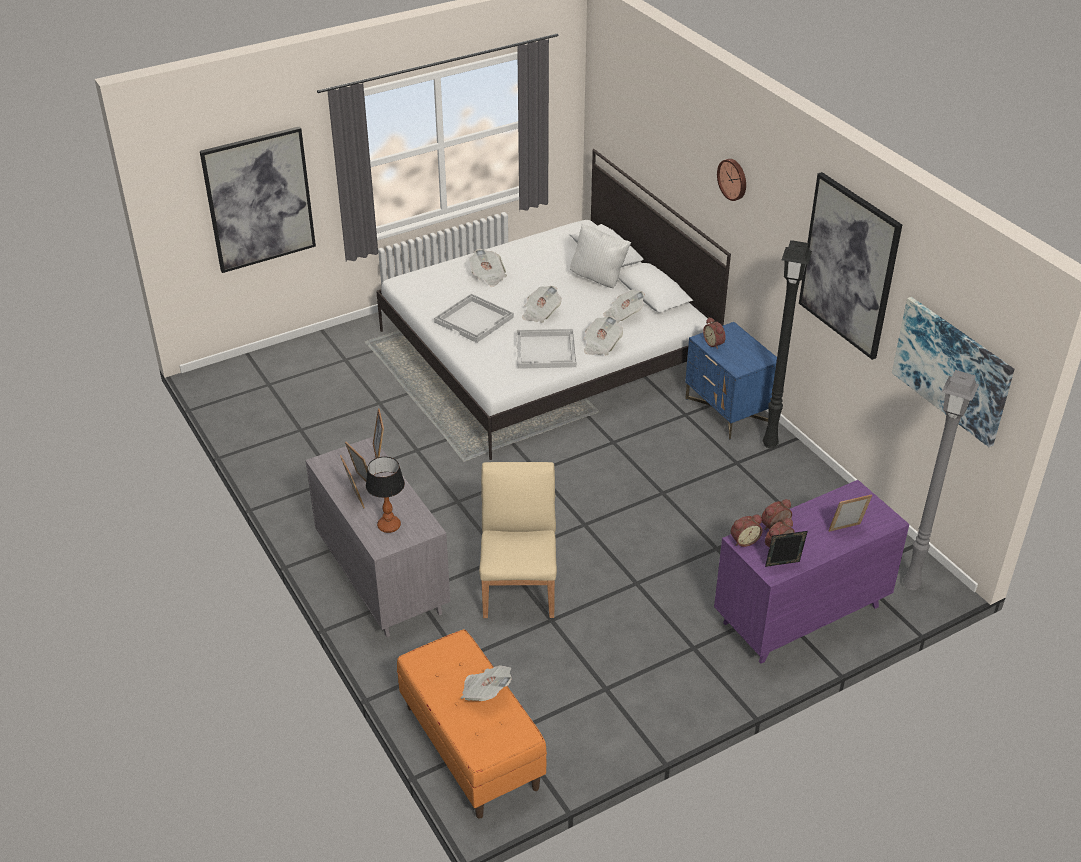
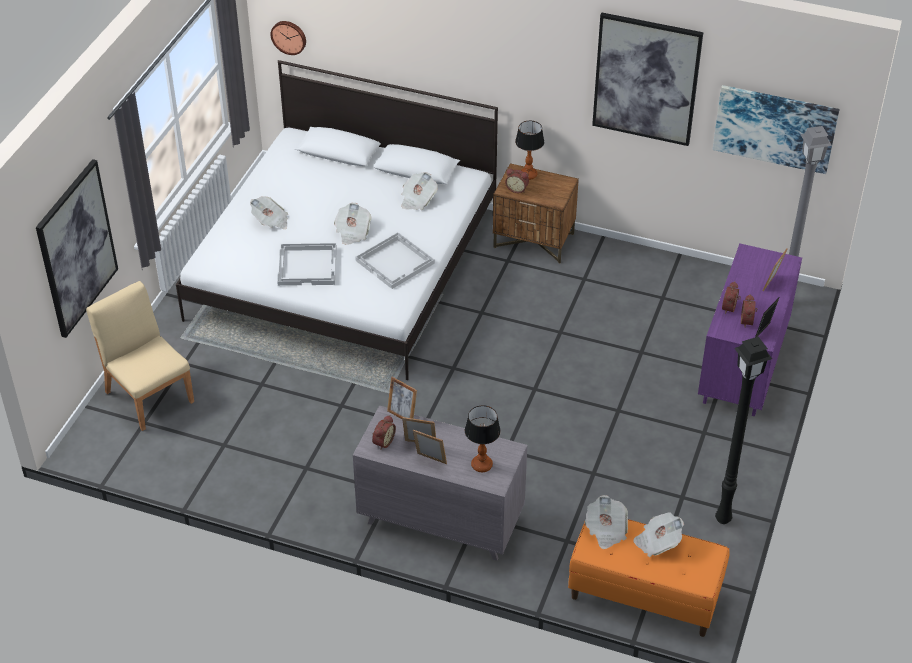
camera: 40 degrees left, 5 degrees up
beige chair [479,462,557,618] -> beige chair moved to [86,281,194,431]
white pillow [570,224,631,288] -> none
newspaper [584,316,623,355] -> newspaper moved to [585,495,628,549]
blue nightstand [685,322,777,440] -> brown nightstand [493,163,579,264]
wall clock [717,159,746,201] -> wall clock moved to [271,21,306,55]
alarm clock [731,515,762,547] -> alarm clock moved to [372,415,396,450]
black floor lamp [763,240,812,448] -> black floor lamp moved to [715,337,772,524]
none -> table lamp [515,121,544,180]

